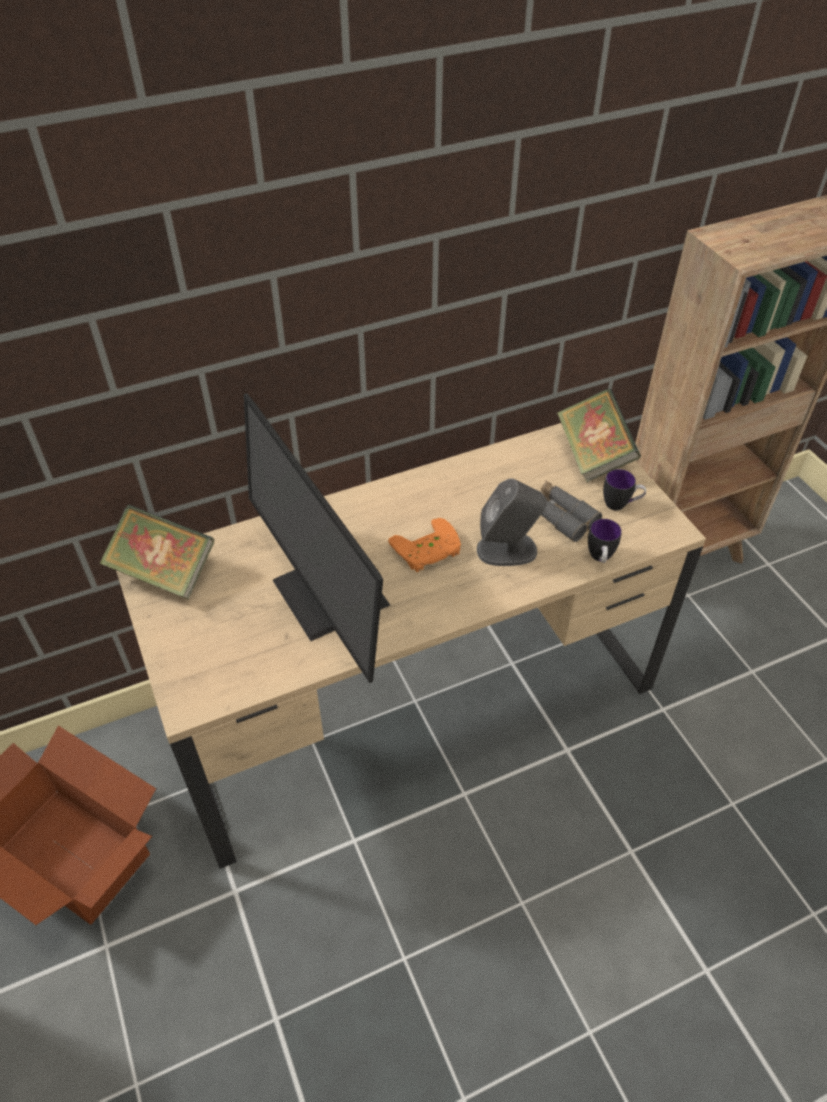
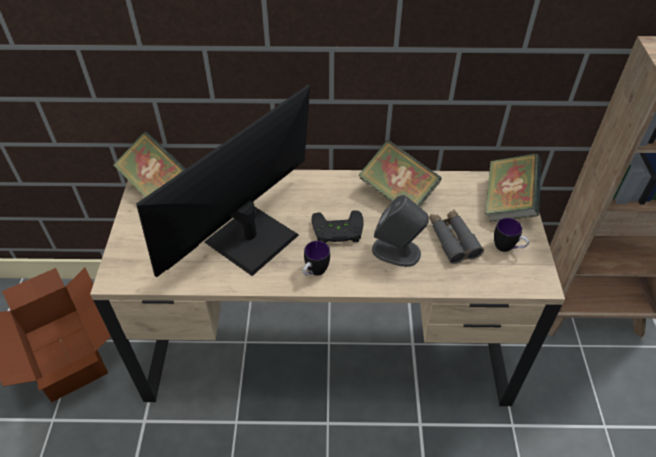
camera: 25 degrees right, 0 degrees up
monitor [244,393,390,683] -> monitor turned 45 degrees clockwise [136,85,310,278]
orange game controller [388,518,461,572] -> black game controller [312,210,363,243]
mug [588,519,622,563] -> mug moved to [302,241,330,276]
none -> book [358,140,442,207]

